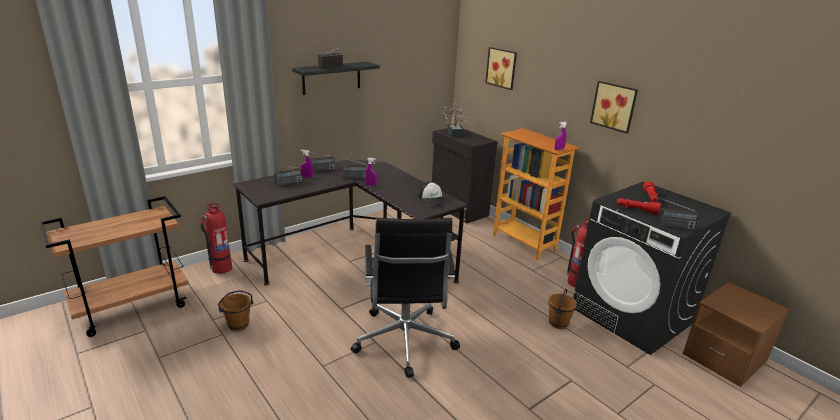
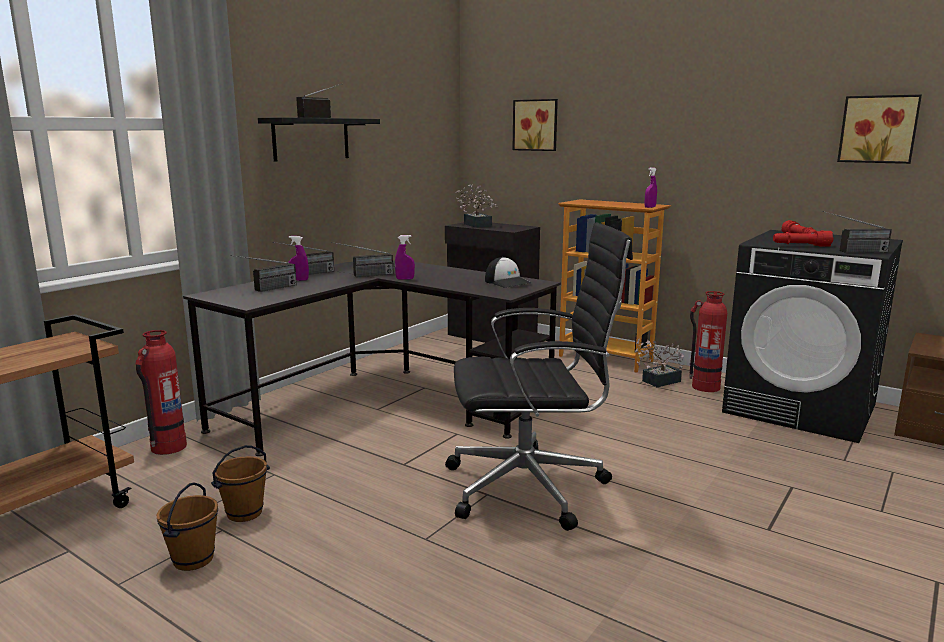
camera: 15 degrees left, 10 degrees down
black office chair [351,218,460,378] -> black office chair turned 75 degrees counterclockwise [445,222,633,531]
brown bucket [548,289,577,329] -> brown bucket moved to [156,482,218,571]
picture [590,81,638,133] -> picture moved to [837,94,922,164]
none -> potted plant [635,339,684,387]

